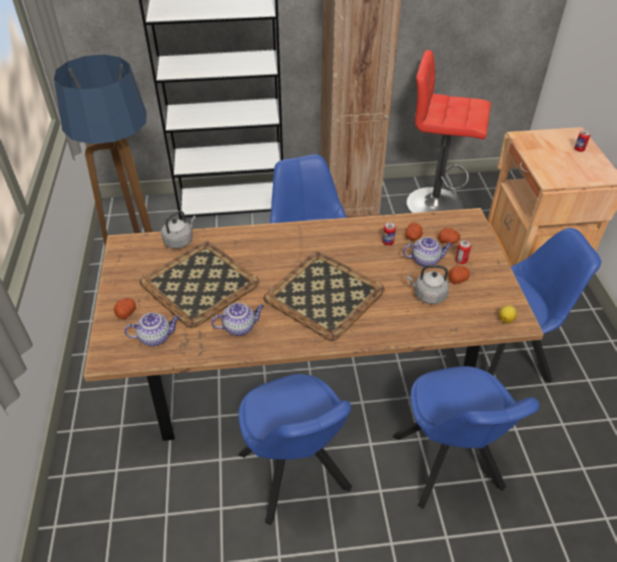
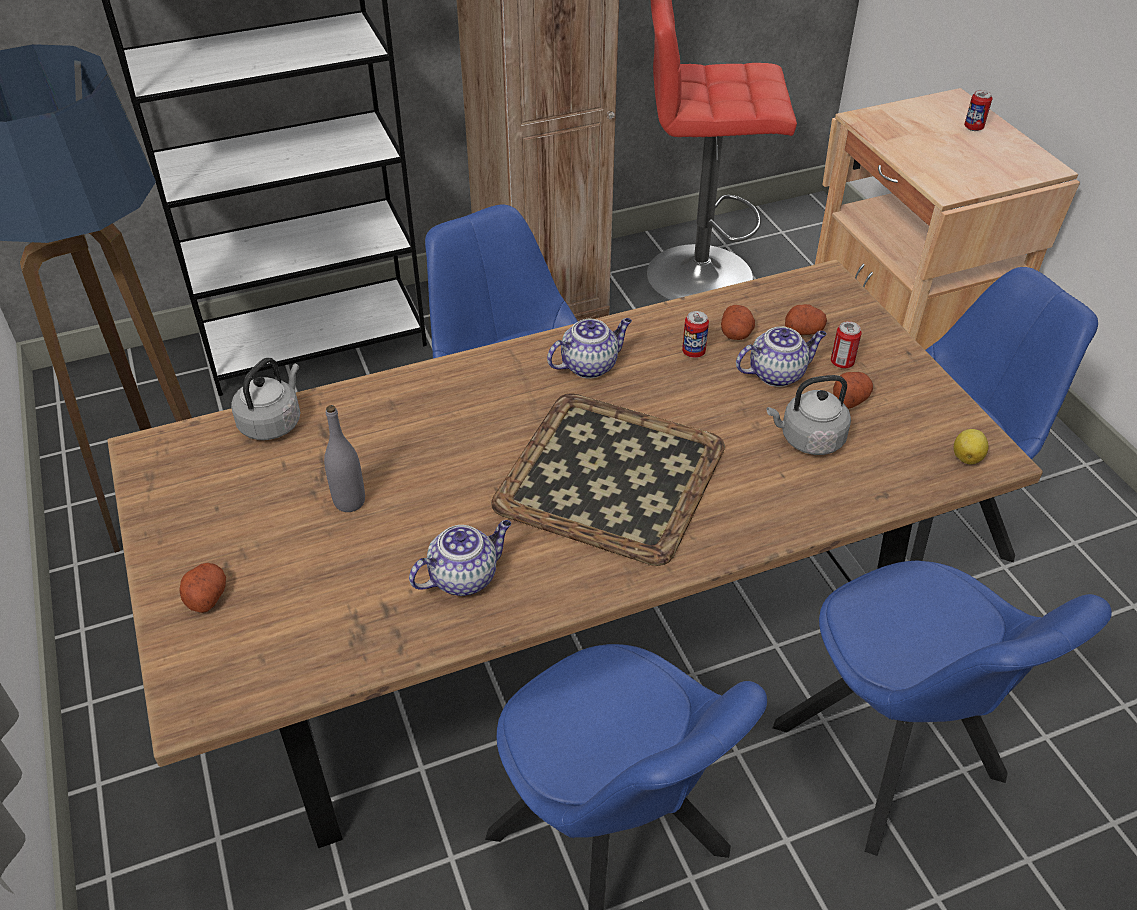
camera: 15 degrees left, 0 degrees up
teapot [124,312,179,346] -> teapot moved to [547,318,632,379]
tray [140,242,260,328] -> grey bottle [324,405,365,512]

